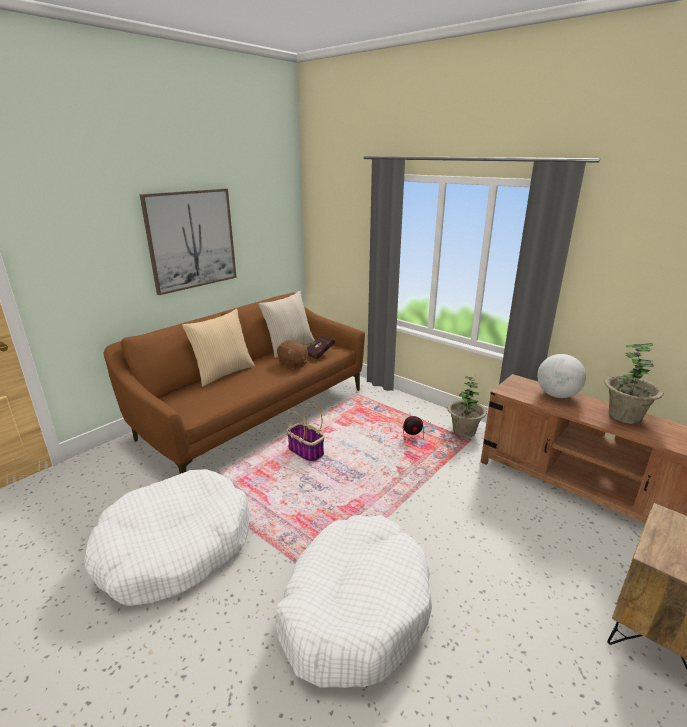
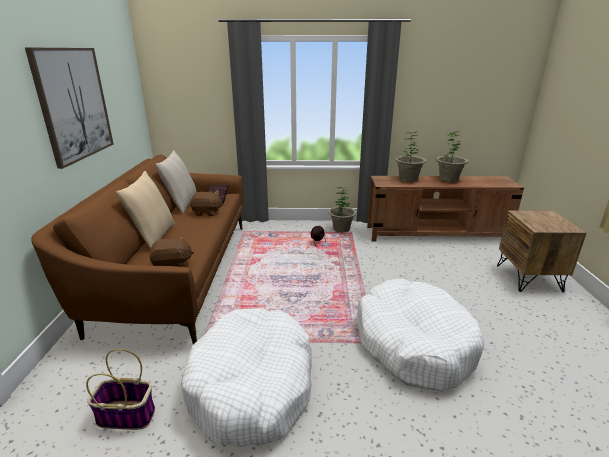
camera: 40 degrees left, 0 degrees up
basket [287,403,325,462] -> basket moved to [86,349,155,430]
globe [537,354,586,398] -> potted plant [395,132,427,182]
none -> brown plush toy [150,236,194,267]

